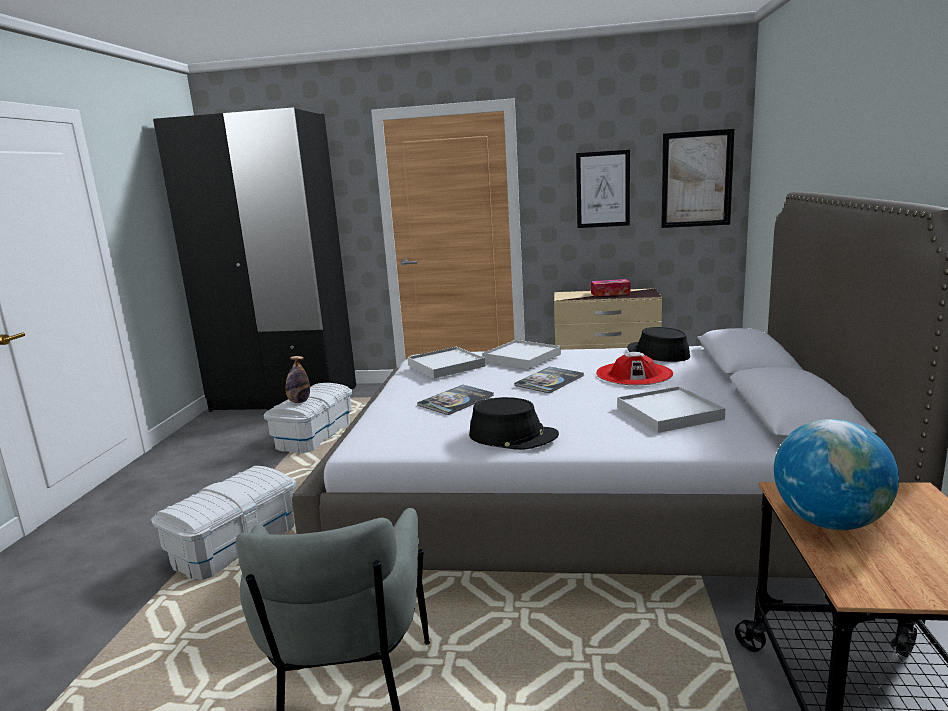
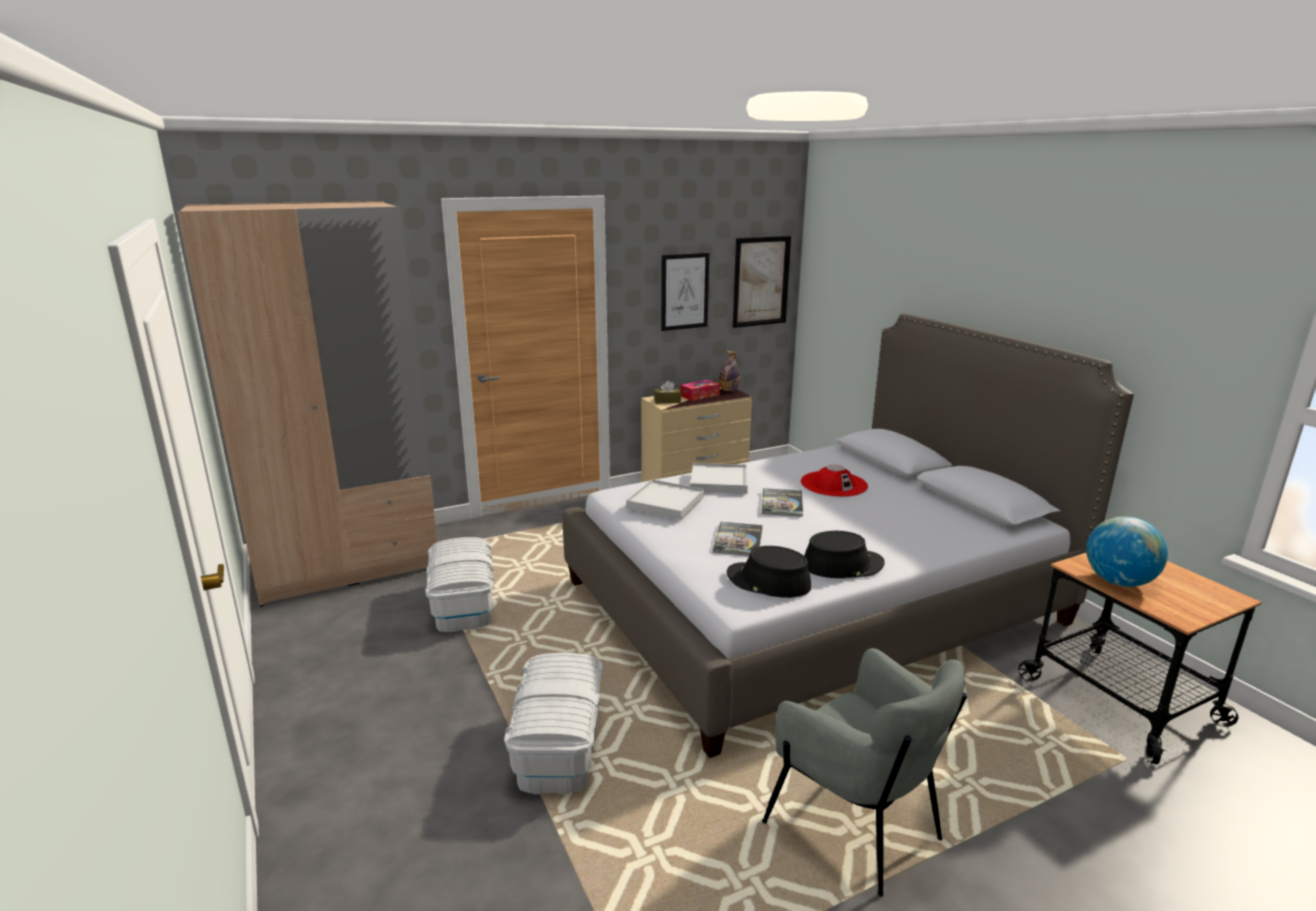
camera: 35 degrees left, 5 degrees up
black wardrobe [153,107,356,412] -> beige wardrobe [177,201,437,607]
bottle [286,356,310,403] -> bottle moved to [719,351,740,391]
white tray [617,386,725,433] -> none
black hat [627,327,690,362] -> black hat moved to [727,546,811,598]
none -> brown tissue box [654,381,681,404]

